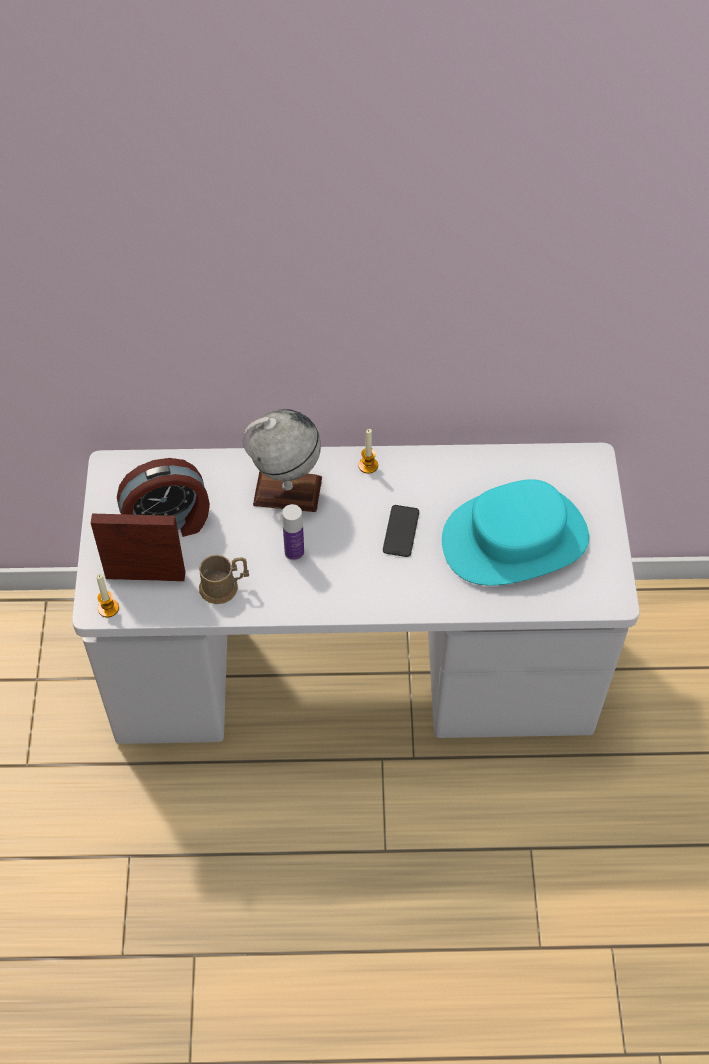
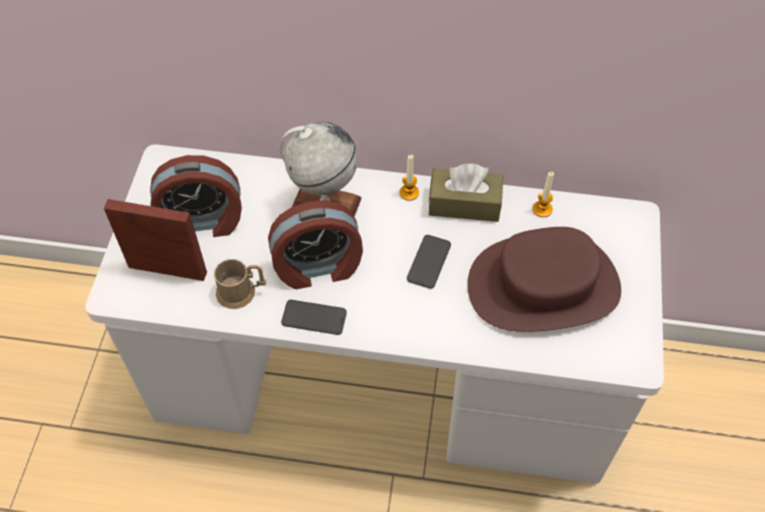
camera: 10 degrees right, 0 degrees up
candle [97,574,119,617] -> candle moved to [533,172,554,217]
bottle [282,504,304,561] -> alarm clock [268,200,363,289]
turquoise hat [442,479,589,586] -> brown hat [467,227,621,332]
none -> phone [281,300,347,335]
none -> brown tissue box [429,164,503,222]

